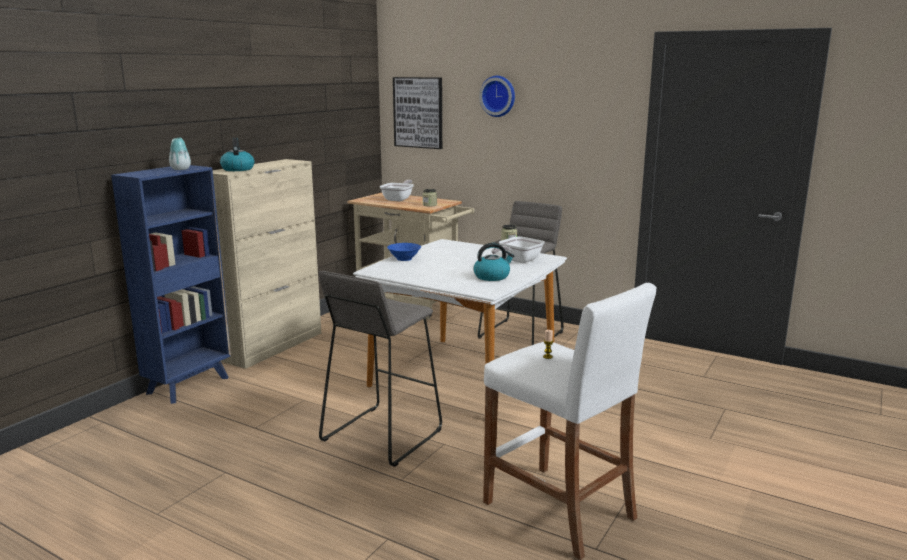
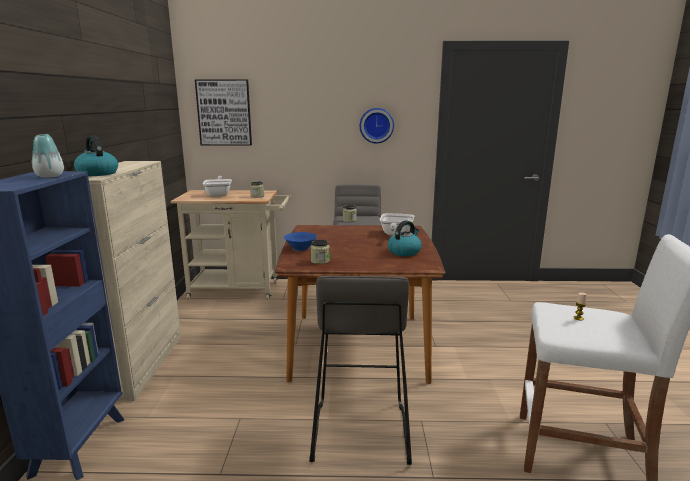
camera: 30 degrees left, 0 degrees up
white dining table [353,239,567,387] -> brown dining table [275,225,445,384]
wall clock [479,76,515,117] -> wall clock moved to [360,108,394,144]
none -> jar [310,239,330,264]

